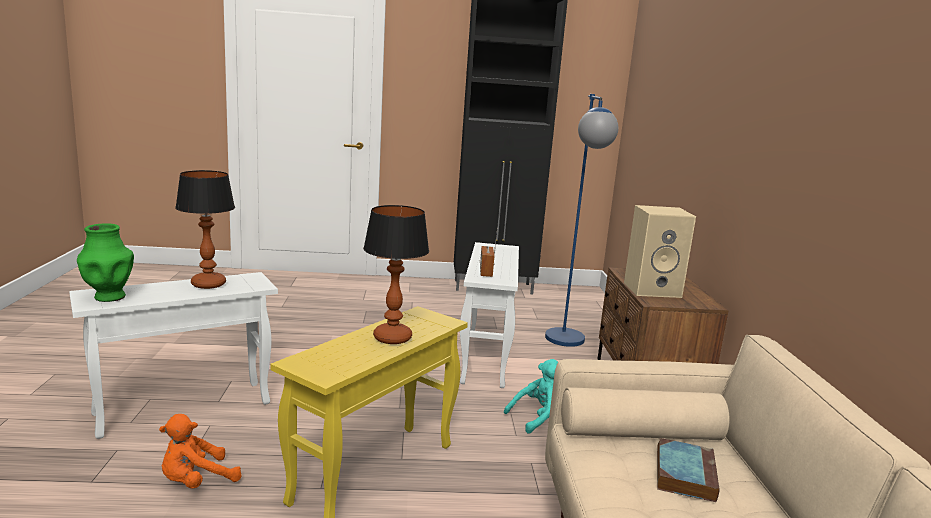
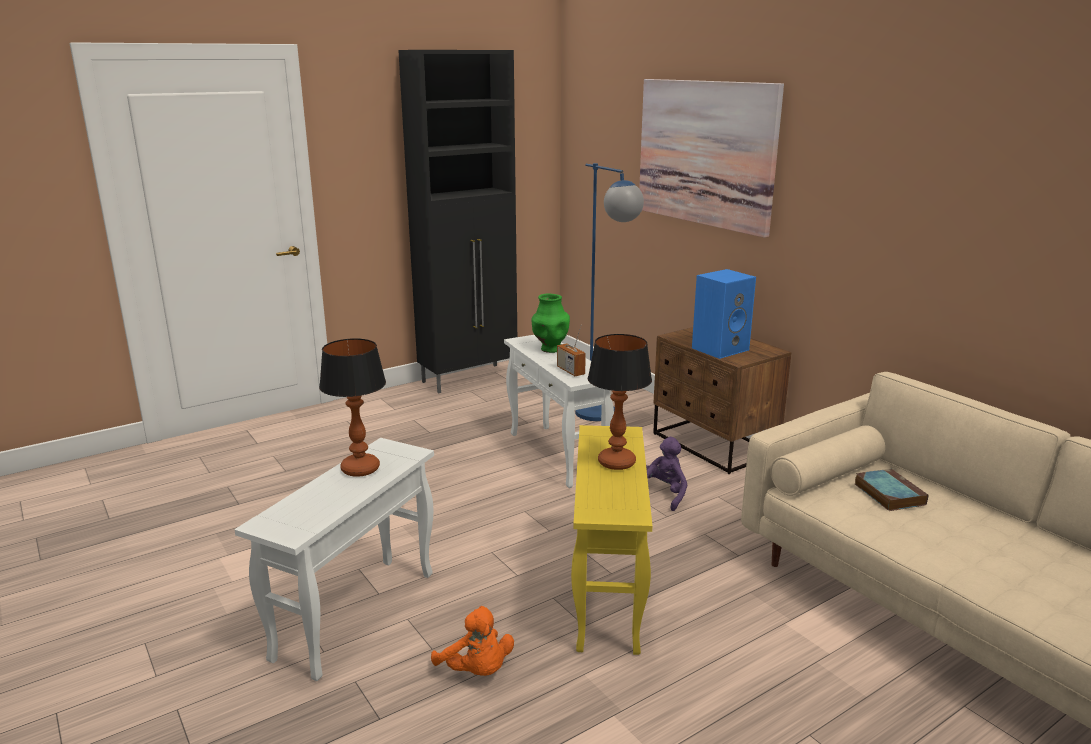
camera: 30 degrees left, 5 degrees up
green vase [77,223,134,302] -> green vase moved to [532,293,570,353]
orange plush toy [159,414,242,489] -> orange plush toy turned 60 degrees counterclockwise [431,606,514,676]
turquoise plush toy [504,359,558,434] -> purple plush toy [646,437,687,511]
beige speaker [624,205,696,298] -> blue speaker [692,269,756,359]
none -> picture [639,79,784,238]

